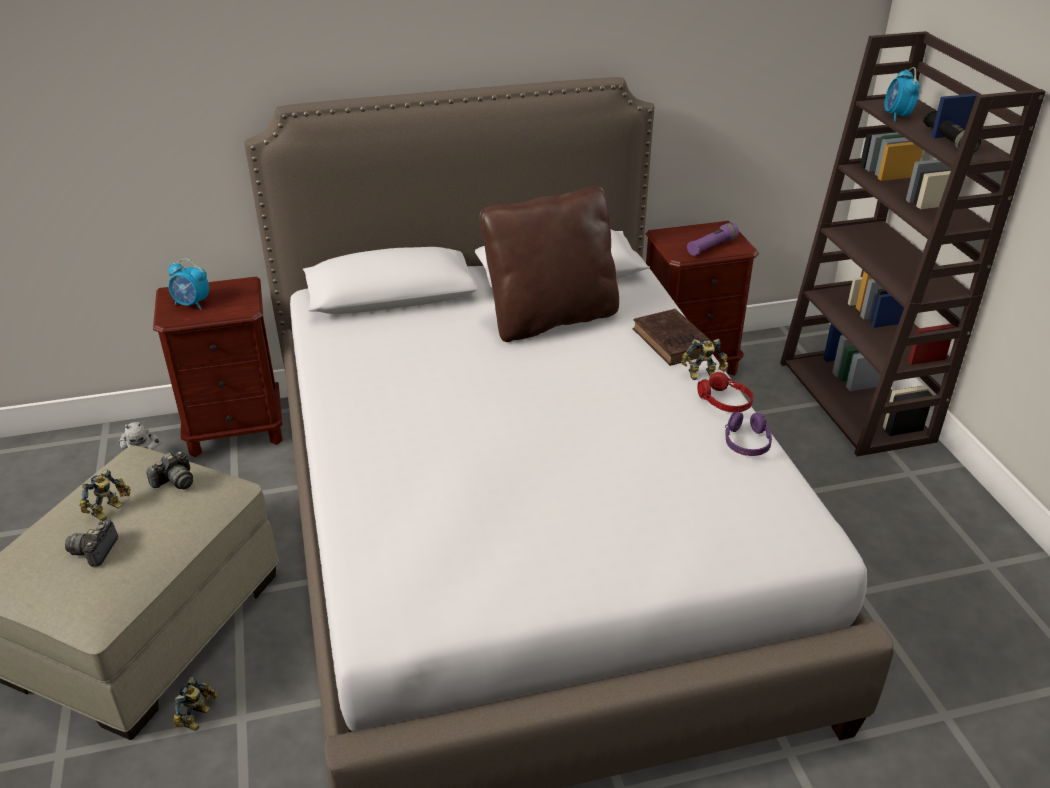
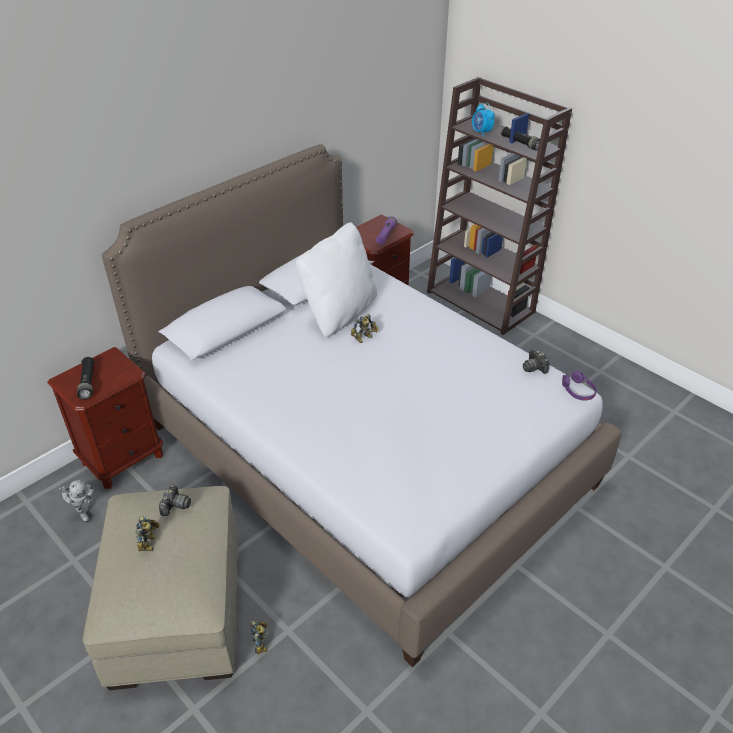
camera: 30 degrees left, 5 degrees up
camera [65,520,118,567] -> camera moved to [523,348,549,374]
alarm clock [168,258,209,310] -> black flashlight [77,357,94,400]
brown pillow [479,186,619,342] -> white pillow [296,222,377,338]
brown book [632,309,716,366] -> none
toy robot [681,339,728,380] -> toy robot moved to [351,314,378,343]
red headphones [697,372,753,412] -> none
purple headphones [725,411,772,456] -> purple headphones moved to [562,371,597,400]

